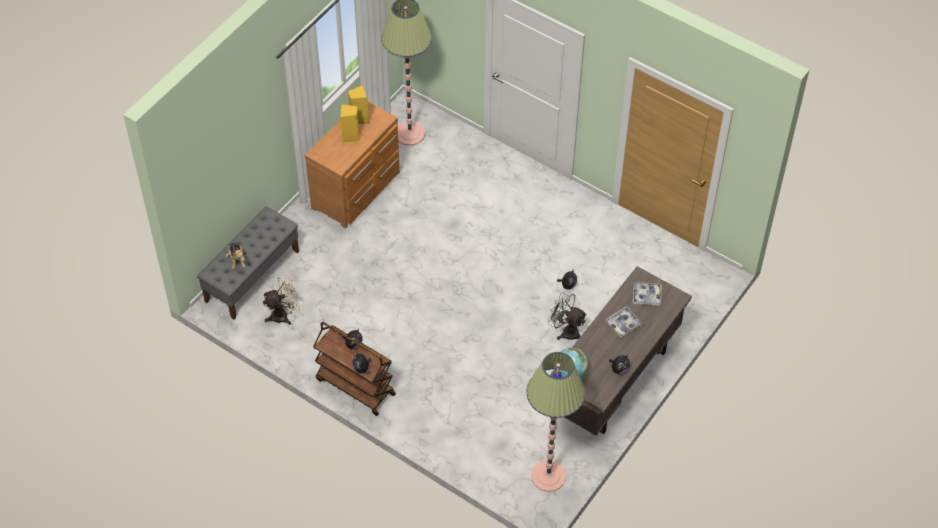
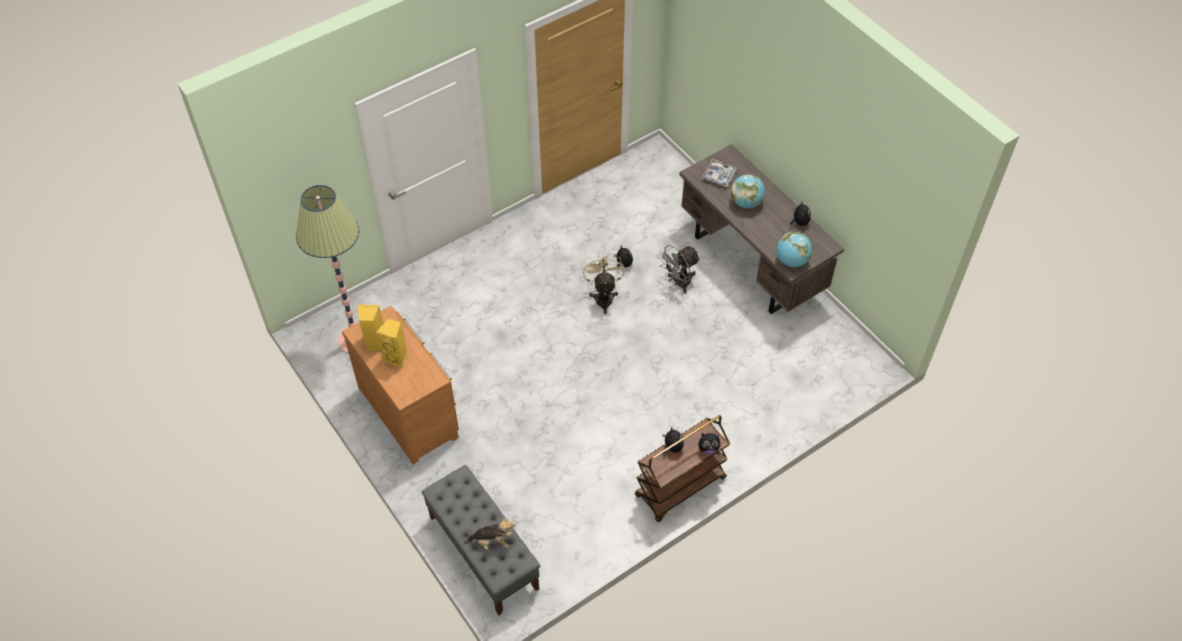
camera: 70 degrees left, 0 degrees up
beige fan [263,275,300,325] -> beige fan moved to [583,253,625,314]
floor lamp [526,352,585,492] -> none
tray [605,306,643,337] -> globe [731,174,765,208]

